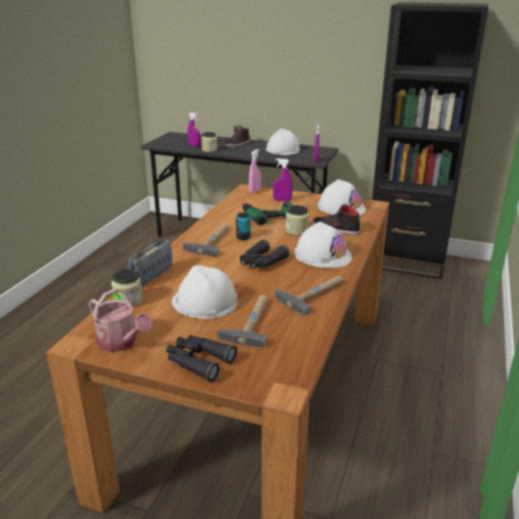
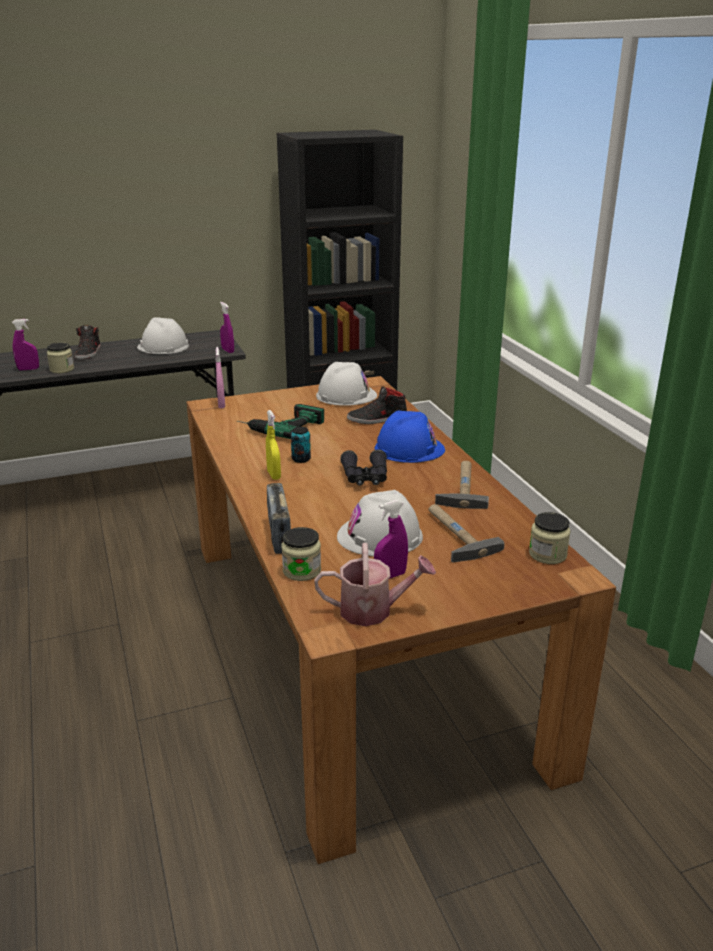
camera: 40 degrees left, 0 degrees up
black binoculars [166,335,237,382] -> none
hammer [182,224,229,256] -> yellow spray bottle [266,410,281,480]
purple spray bottle [273,158,292,202] -> purple spray bottle moved to [374,500,408,579]
jar [286,205,309,235] -> jar moved to [529,512,571,564]
white hard hat [294,222,352,268] -> blue hard hat [375,411,445,463]

